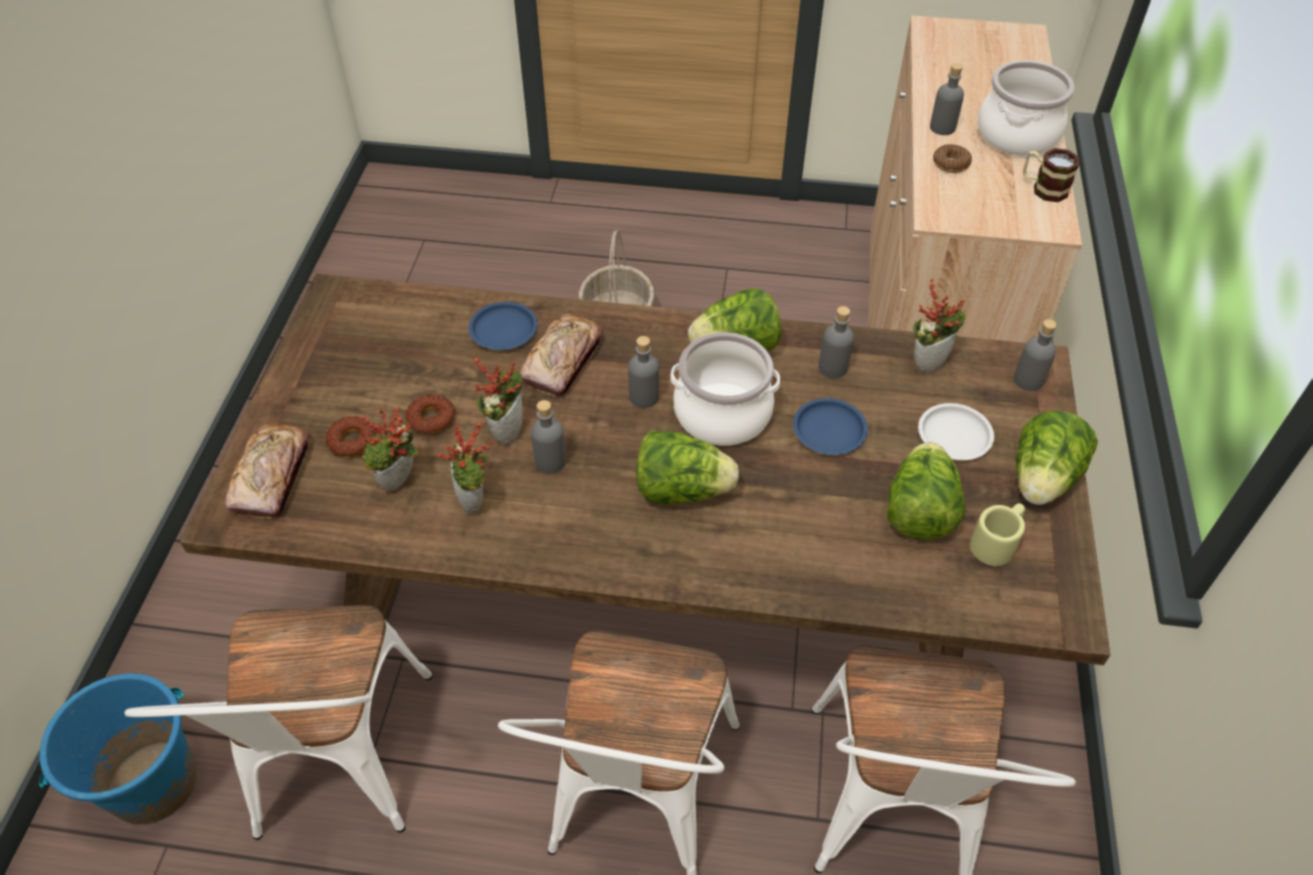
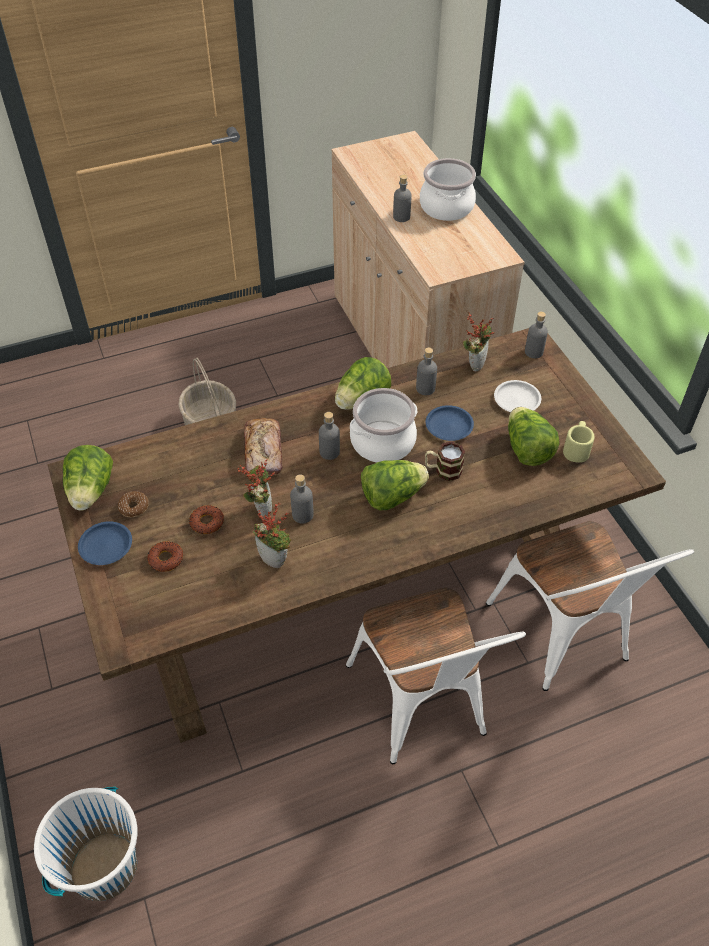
camera: 30 degrees left, 0 degrees up
blue bucket [39,674,197,824] -> white bucket [34,787,137,901]
white chair [125,605,432,840] -> none
bread [225,424,309,519] -> none
potted plant [360,406,419,492] -> none
blue plate [468,302,538,350] -> blue plate moved to [78,521,132,565]
donut [933,144,972,173] -> donut moved to [118,491,149,518]
lettuce [1016,411,1098,505] -> lettuce moved to [63,445,113,511]
mug [1023,148,1079,202] -> mug moved to [425,441,465,481]

